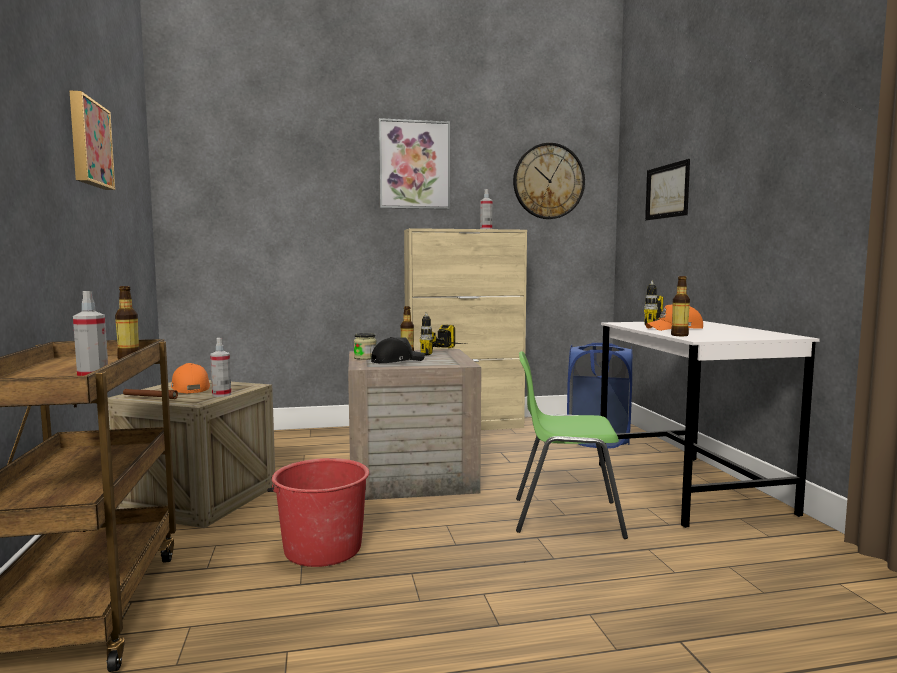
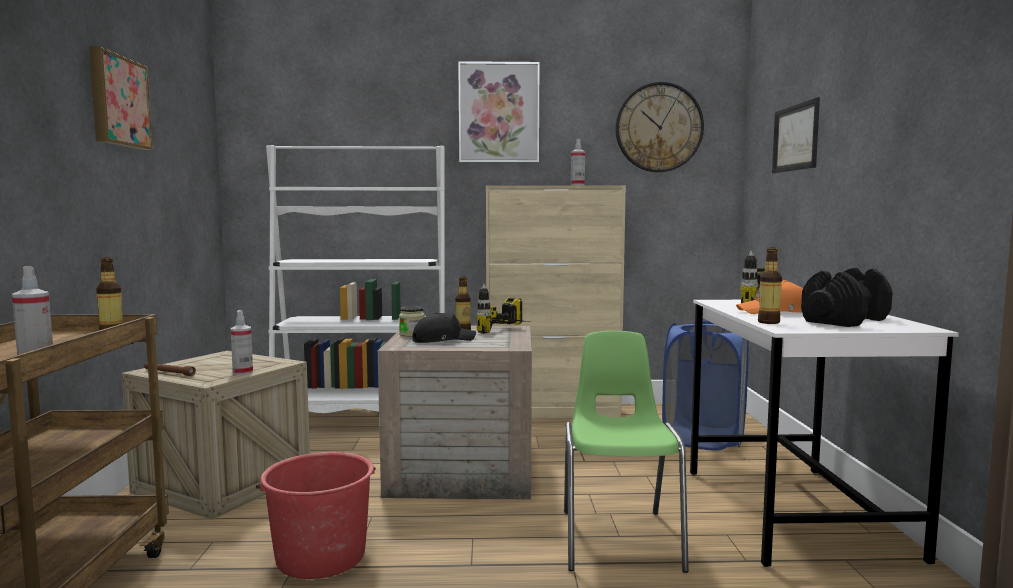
camera: 10 degrees right, 0 degrees up
orange cap [171,363,210,393] -> none
green chair [516,351,628,539] -> green chair turned 75 degrees clockwise [564,331,689,573]
none -> white bookcase [266,145,445,413]
none -> black dumbbell [801,268,893,327]

